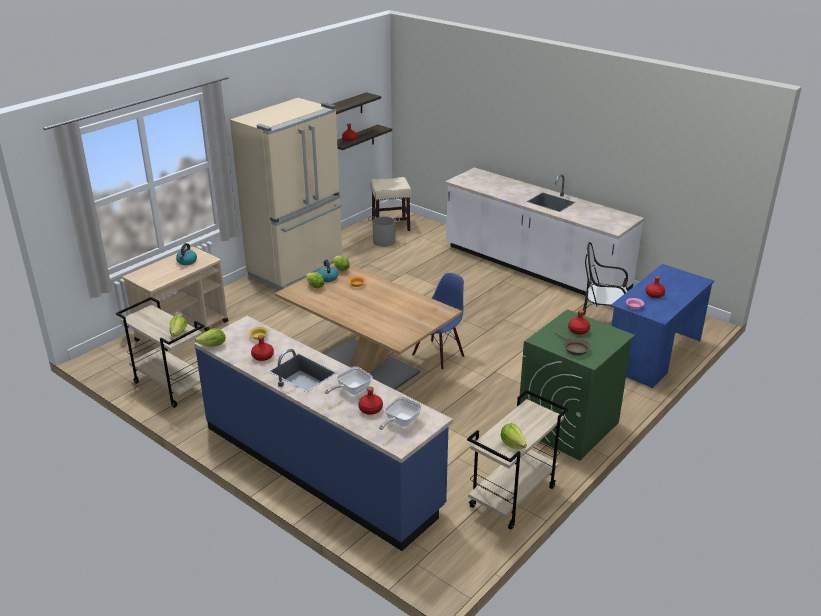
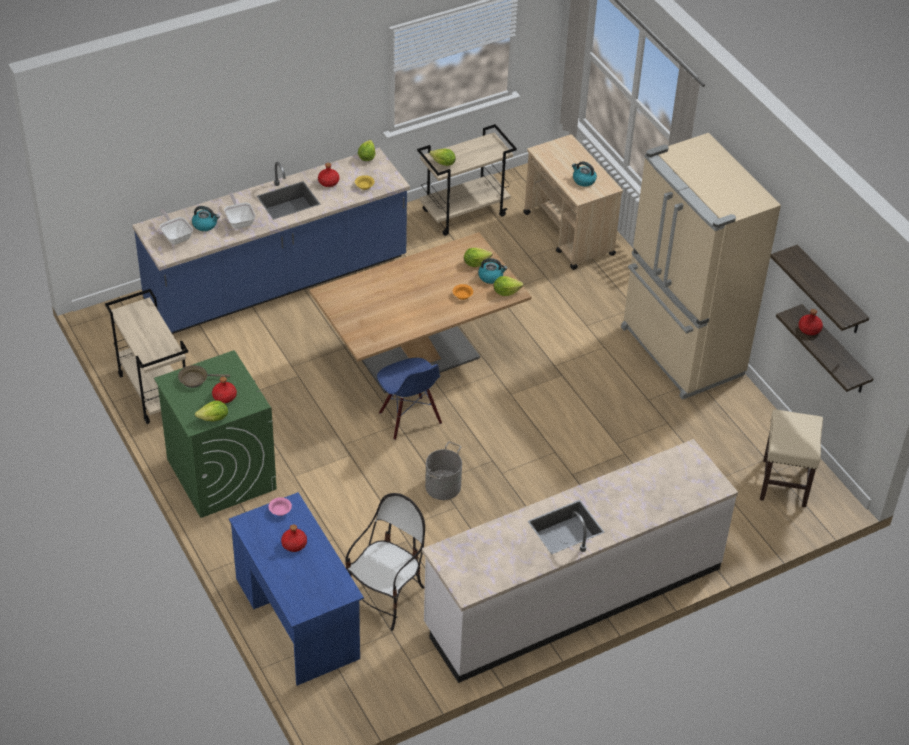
camera: 110 degrees right, 15 degrees up
red bottle [358,386,383,415] -> kettle [192,206,220,231]
grey bucket [368,216,400,247] -> grey bucket moved to [425,441,462,500]
lettuce [501,423,527,449] -> lettuce moved to [195,400,228,421]

